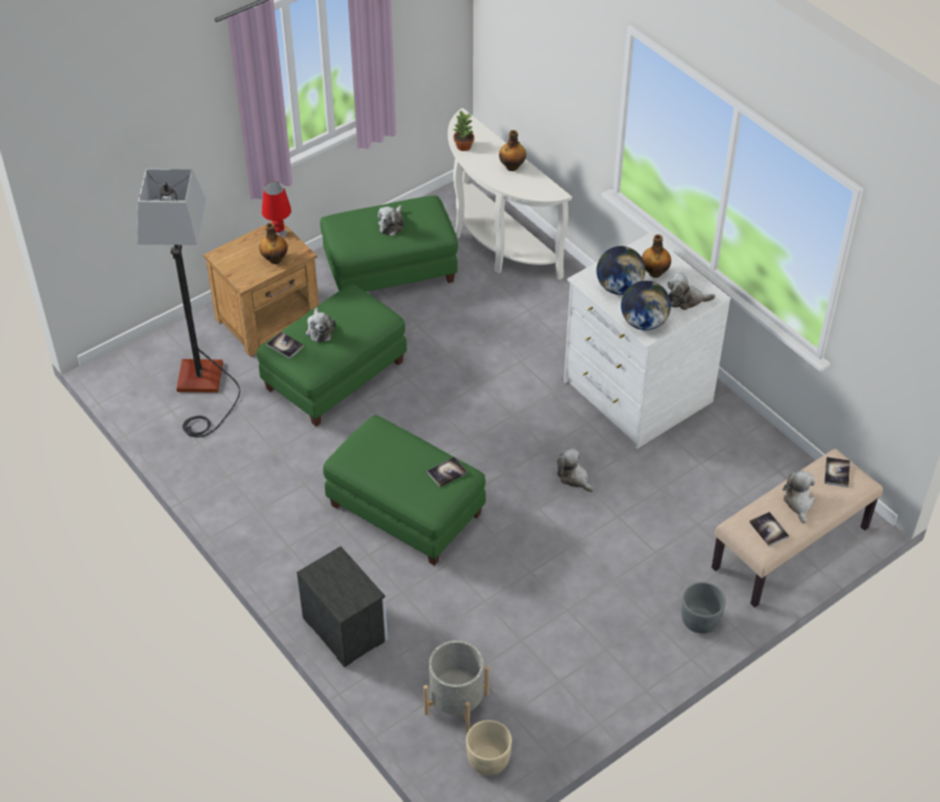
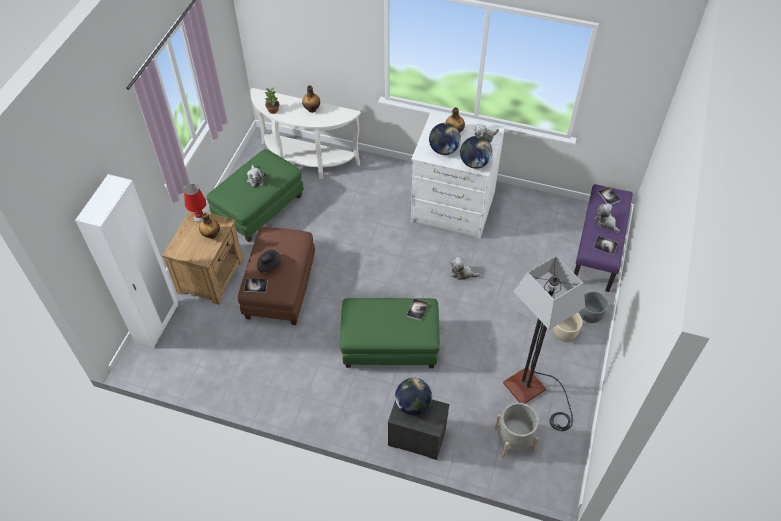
camera: 35 degrees left, 5 degrees up
floor lamp [137,169,240,437] -> floor lamp moved to [503,256,585,431]
green ottoman [257,284,407,427] -> brown ottoman [238,227,315,325]
plush toy [306,308,336,343] -> black hat [257,250,281,272]
beige planter [466,720,512,776] -> beige planter moved to [553,313,582,342]
beige bench [712,449,883,608] -> purple bench [574,184,633,292]
none -> white wardrobe [75,174,178,348]
none -> globe [395,378,432,415]

